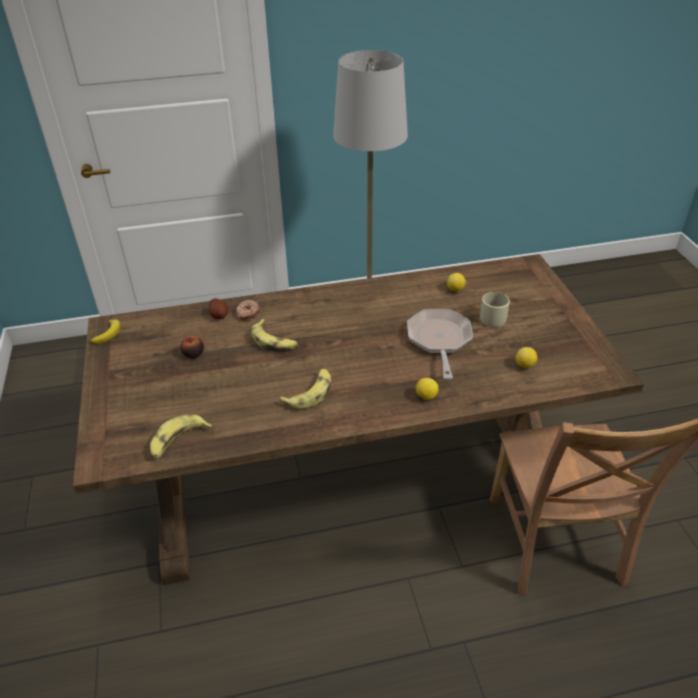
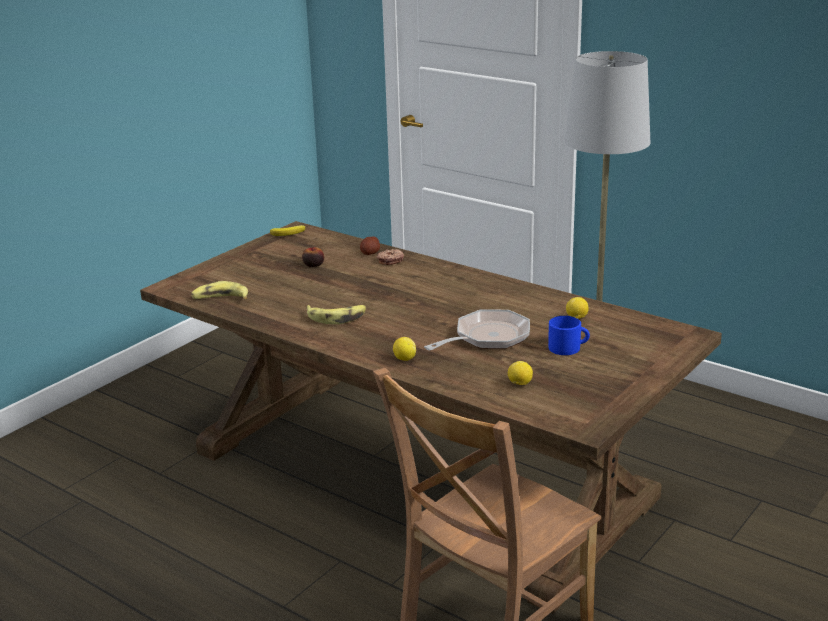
camera: 50 degrees right, 15 degrees down
banana [251,319,298,352] -> none
beige mug [480,292,510,327] -> blue mug [548,316,590,355]

